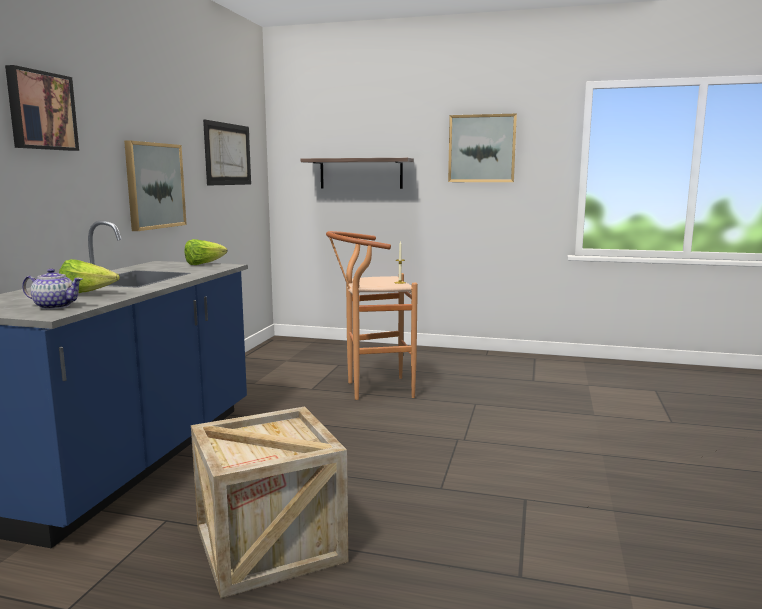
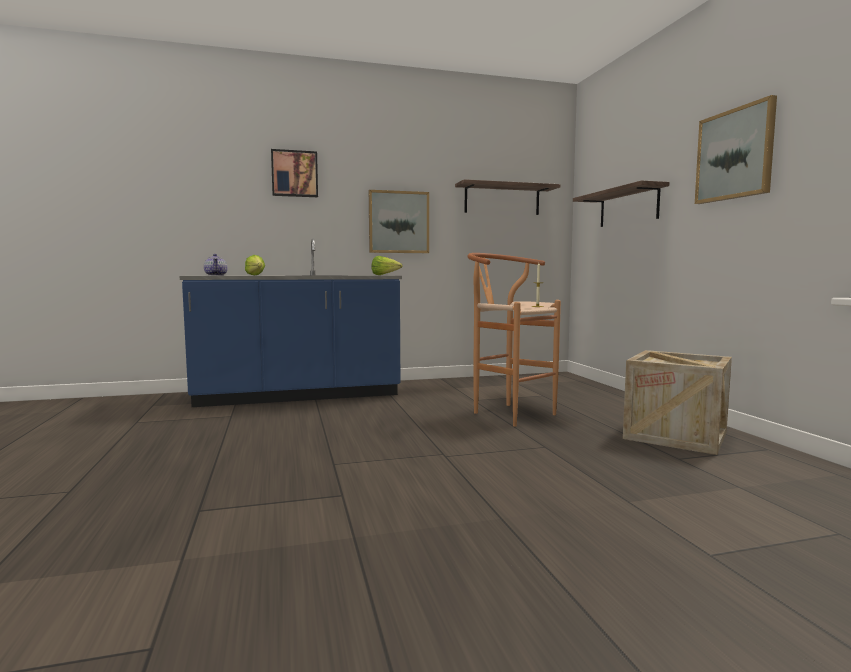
camera: 60 degrees right, 5 degrees down
crate [191,407,348,598] -> crate moved to [623,350,732,455]
picture [203,119,251,186] -> shelf [455,179,561,215]

